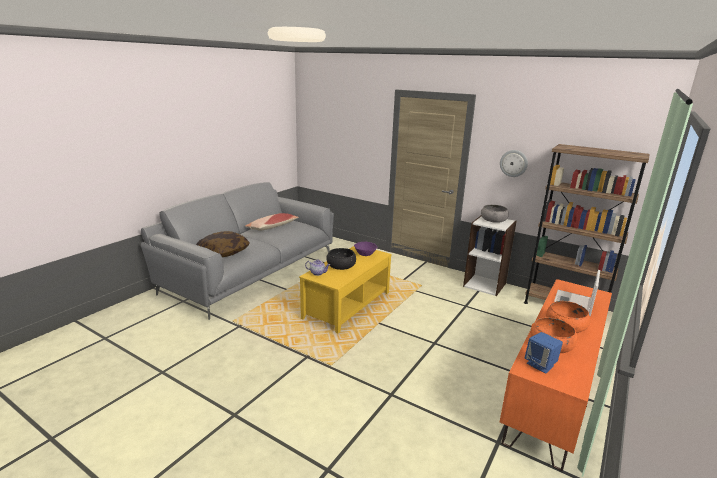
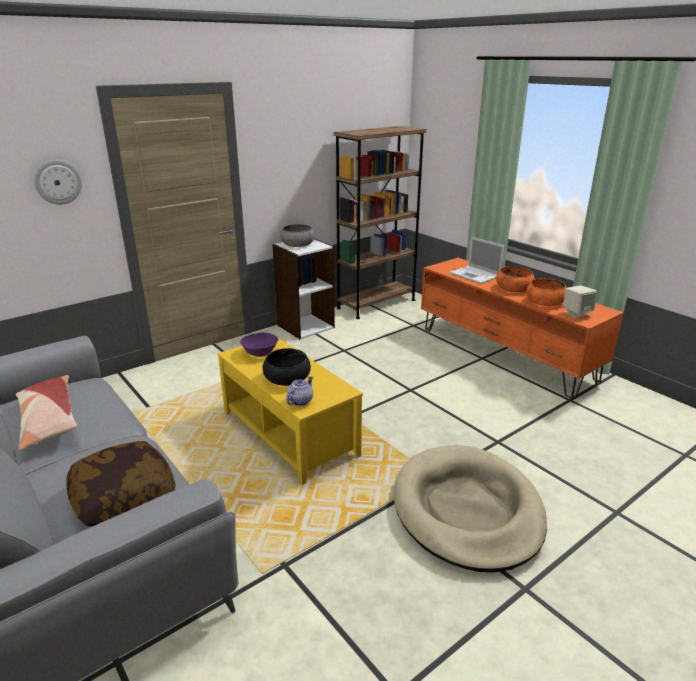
camera: 70 degrees left, 5 degrees up
wall clock [500,150,528,177] -> wall clock moved to [34,160,82,205]
blue speaker [525,332,563,374] -> beige speaker [563,286,597,318]
none -> beige dog bed [394,445,547,573]

